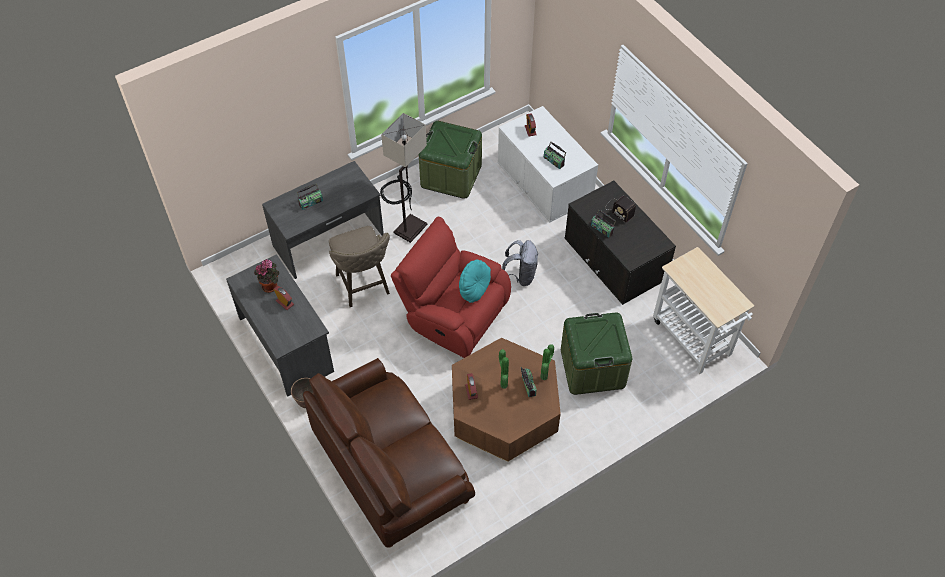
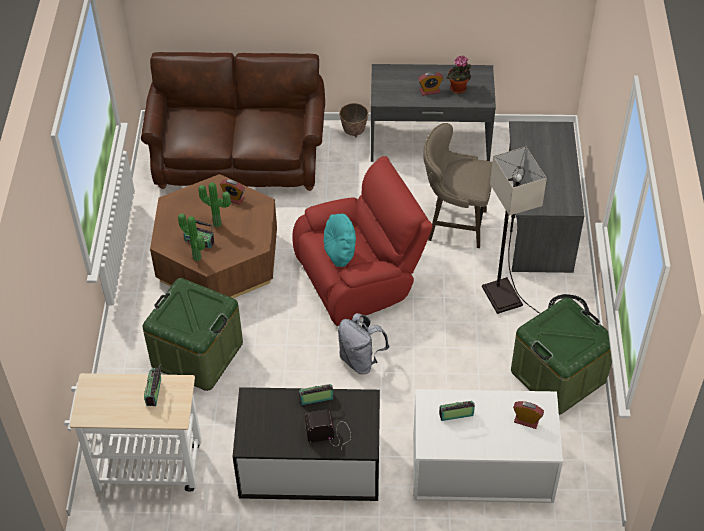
camera: 125 degrees right, 5 degrees down
radio [297,184,323,210] -> radio moved to [144,364,161,406]

